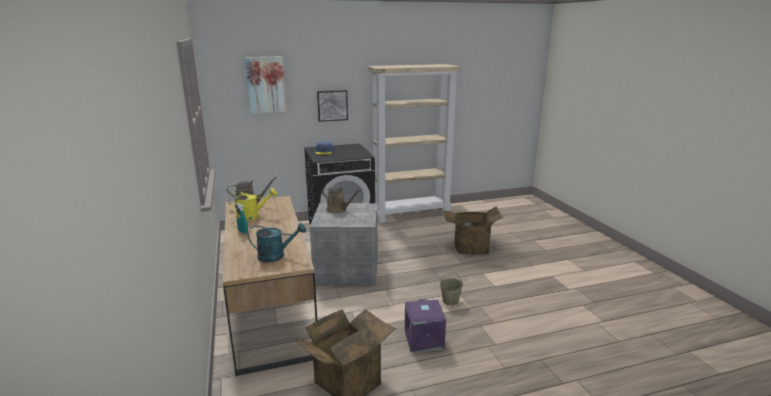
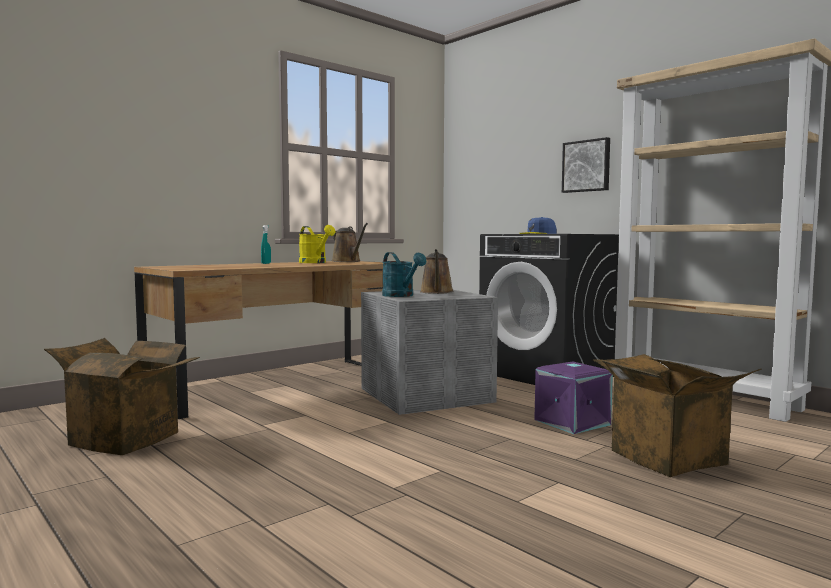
camera: 65 degrees right, 15 degrees down
picture [245,57,287,114] -> none
turquoise watering can [248,223,306,262] -> turquoise watering can moved to [382,252,426,297]
purple storage box [405,299,446,352] -> purple storage box moved to [534,361,613,434]
beige bucket [440,272,463,306] -> none

